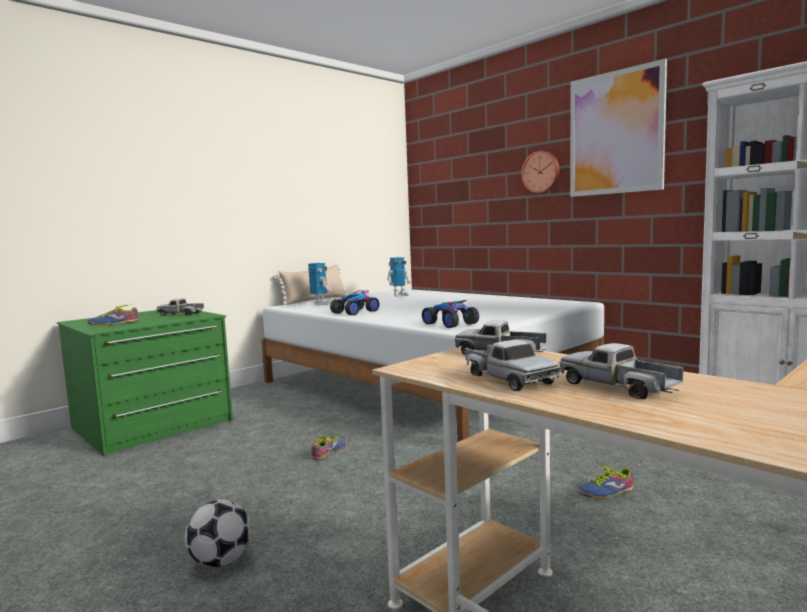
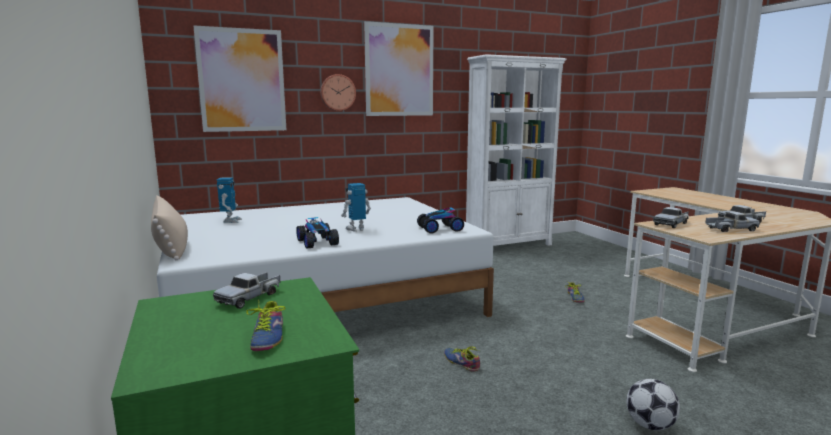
camera: 70 degrees left, 5 degrees up
toy robot [308,263,331,305] -> toy robot moved to [341,183,371,232]
none -> picture [193,25,286,132]

